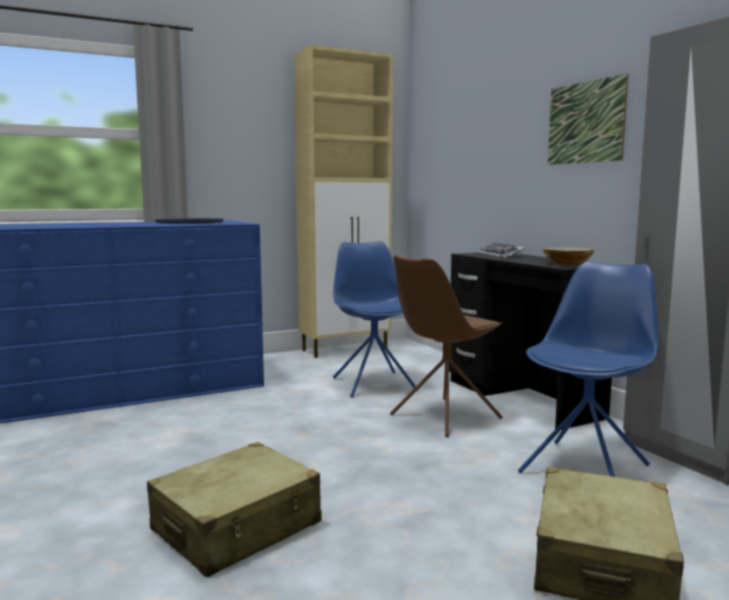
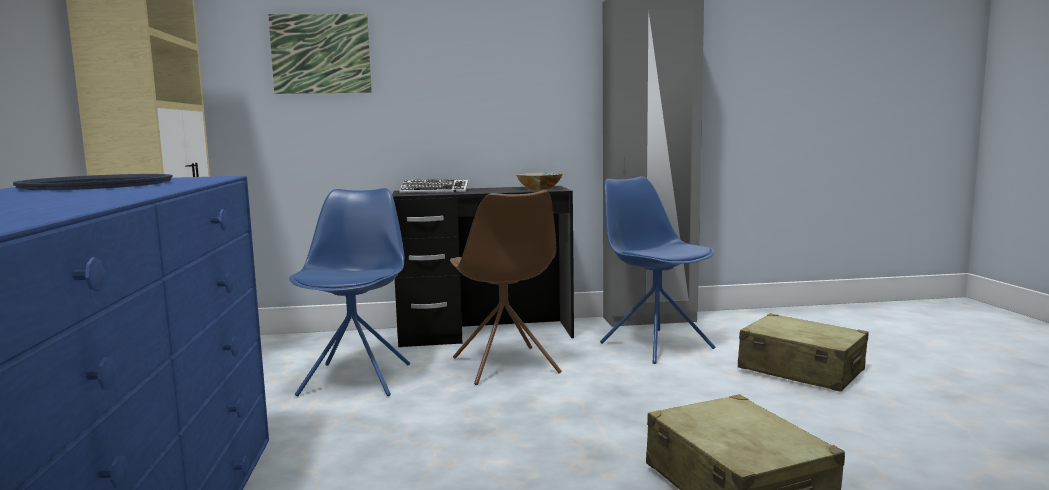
camera: 70 degrees left, 0 degrees up
blue chair [333,241,418,397] -> blue chair turned 90 degrees clockwise [289,188,410,396]
picture [548,73,629,165] -> picture moved to [268,14,372,94]

